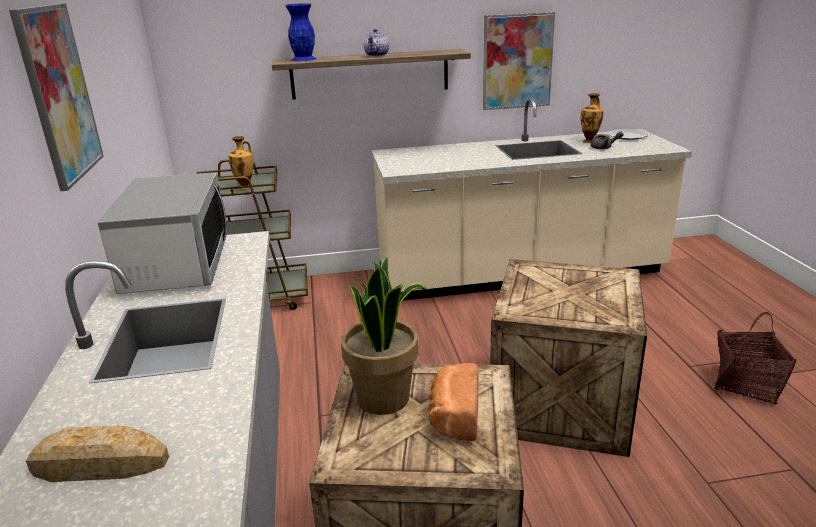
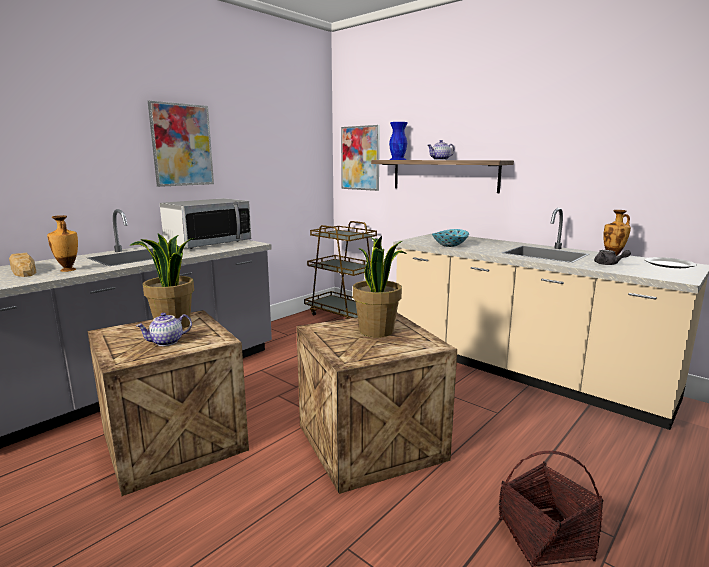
camera: 50 degrees right, 10 degrees down
vase [228,136,254,190] -> vase moved to [47,215,78,272]
bread [429,363,478,441] -> teapot [136,313,192,346]
picture [483,12,555,110] -> picture moved to [341,125,380,191]
none -> potted plant [353,236,406,337]
none -> bowl [432,229,469,247]

